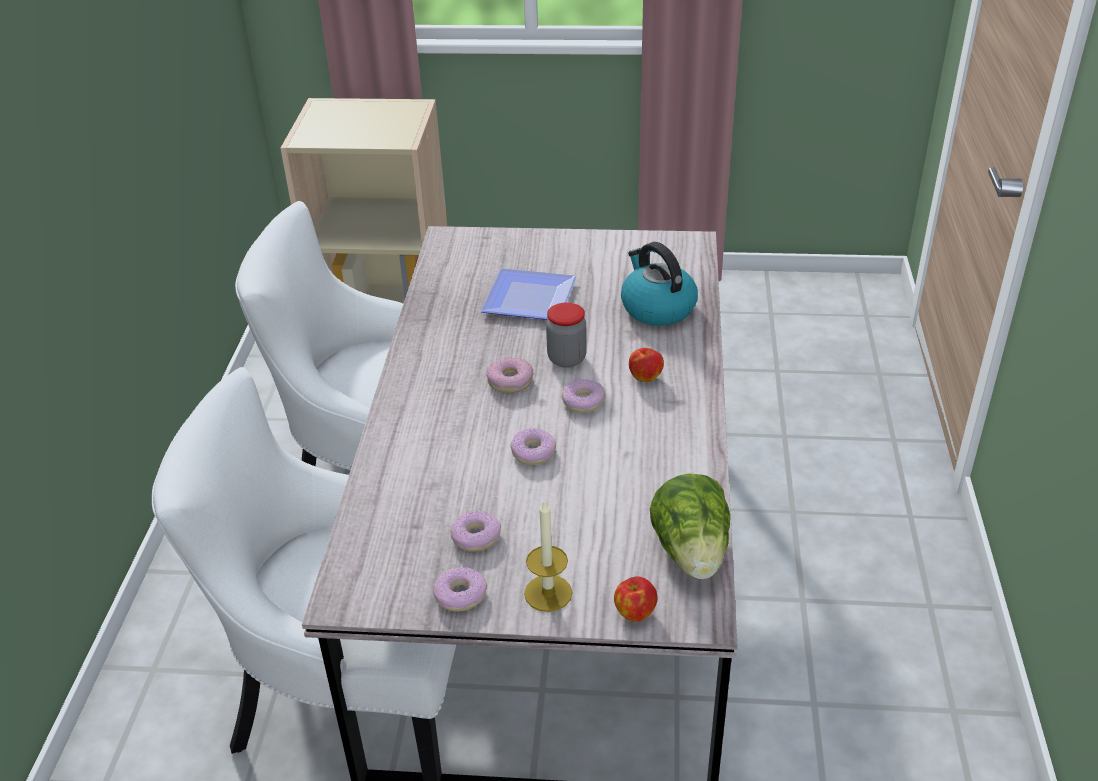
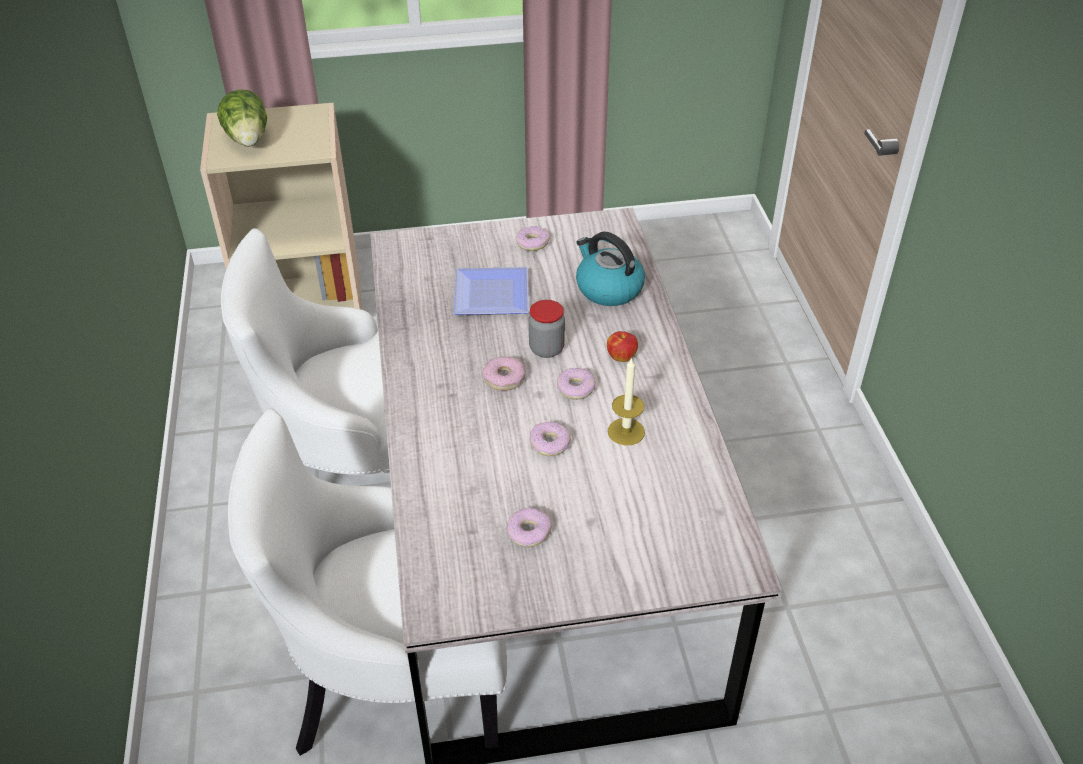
camera: 15 degrees left, 5 degrees up
donut [433,567,487,611] -> donut moved to [516,226,550,251]
candle [524,499,572,612] -> candle moved to [608,357,645,445]
apple [614,576,658,622] -> none
lettuce [650,473,730,579] -> lettuce moved to [217,89,267,146]

